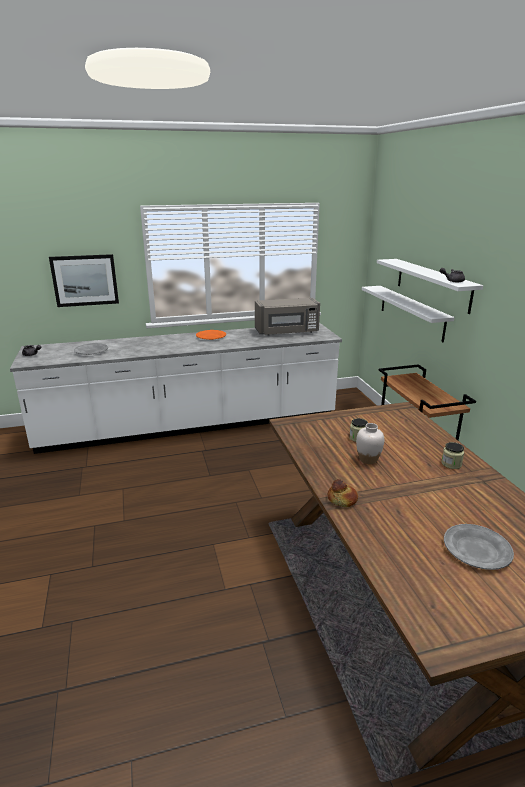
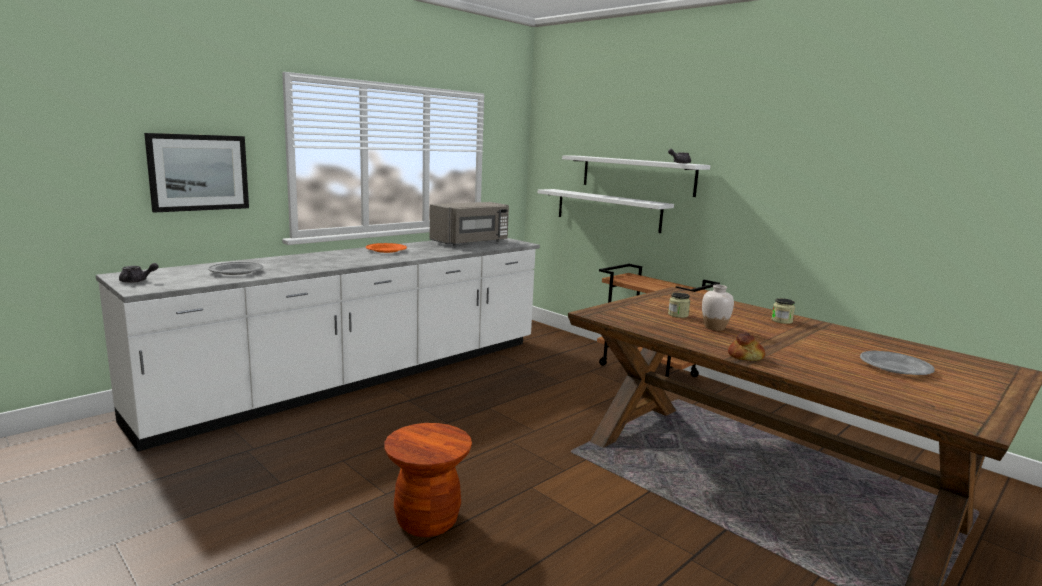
camera: 30 degrees left, 10 degrees down
none -> brown stool [384,423,472,537]

